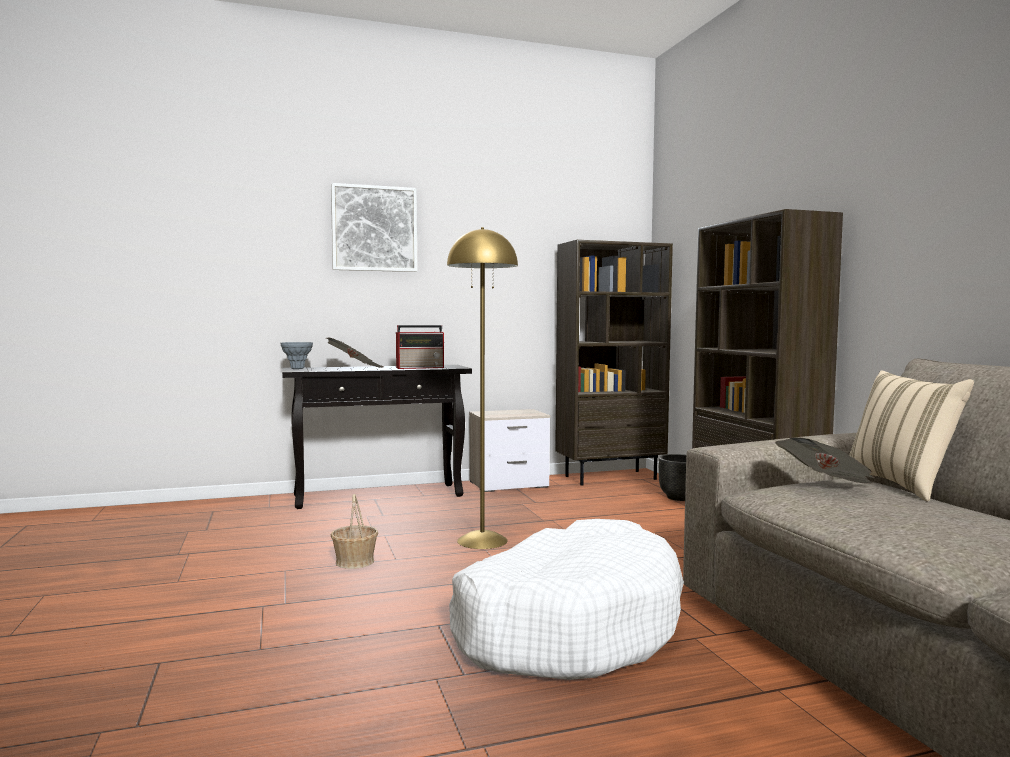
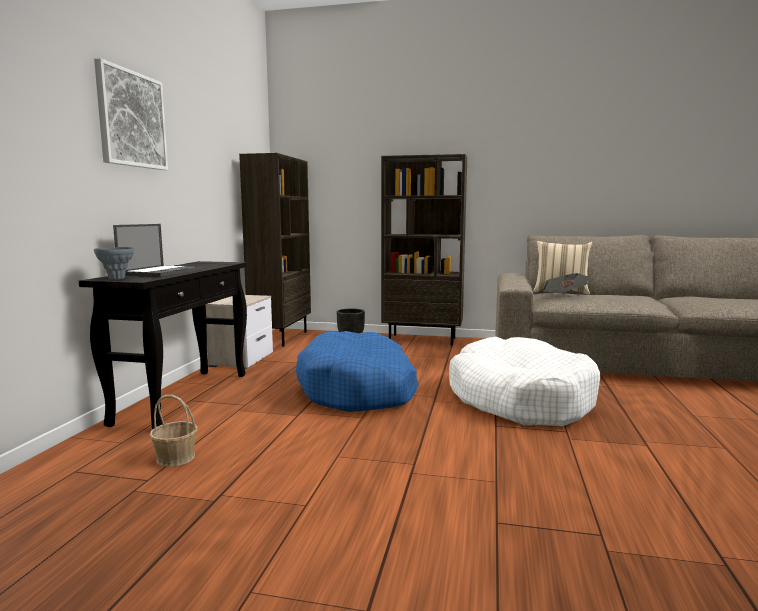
camera: 60 degrees left, 5 degrees up
newspaper [326,338,383,368] -> laptop [113,224,203,277]
basket [331,494,378,569] -> basket moved to [149,395,198,467]
radio [396,325,445,369] -> none
yellow floor lamp [447,227,518,549] -> blue dog bed [296,331,419,412]

